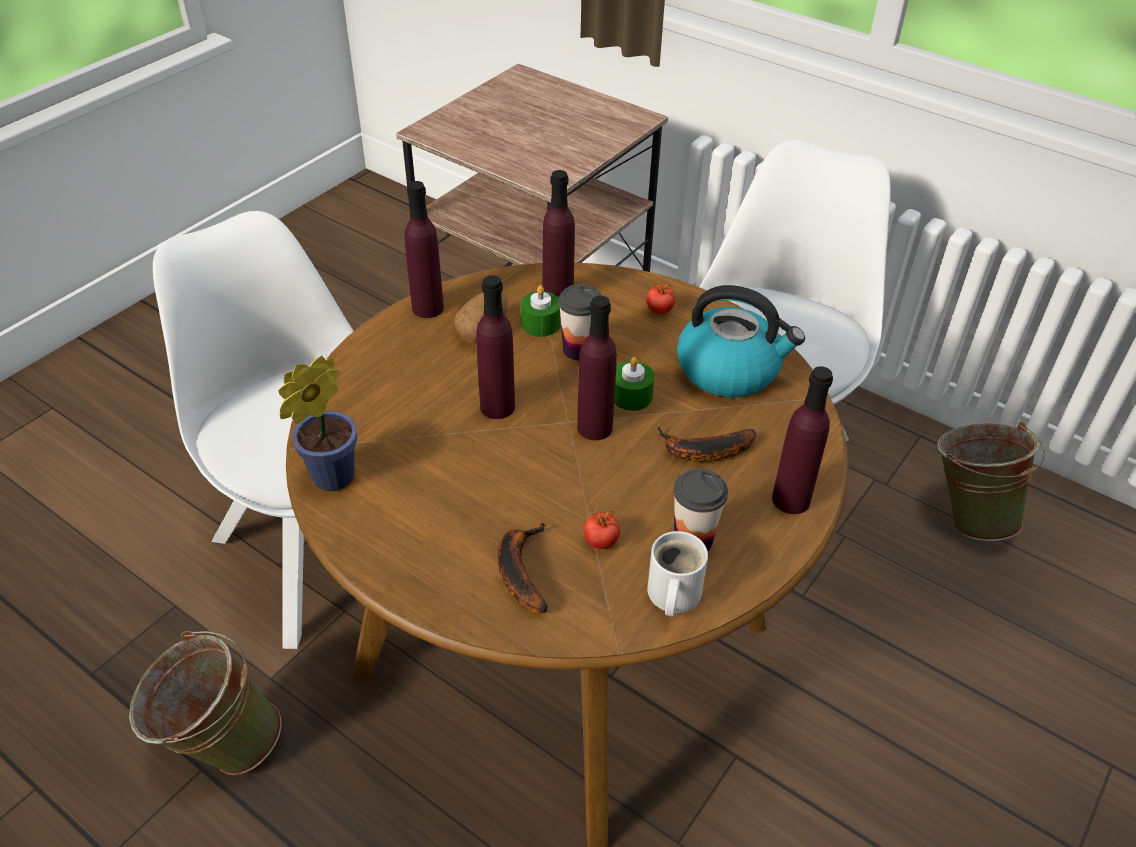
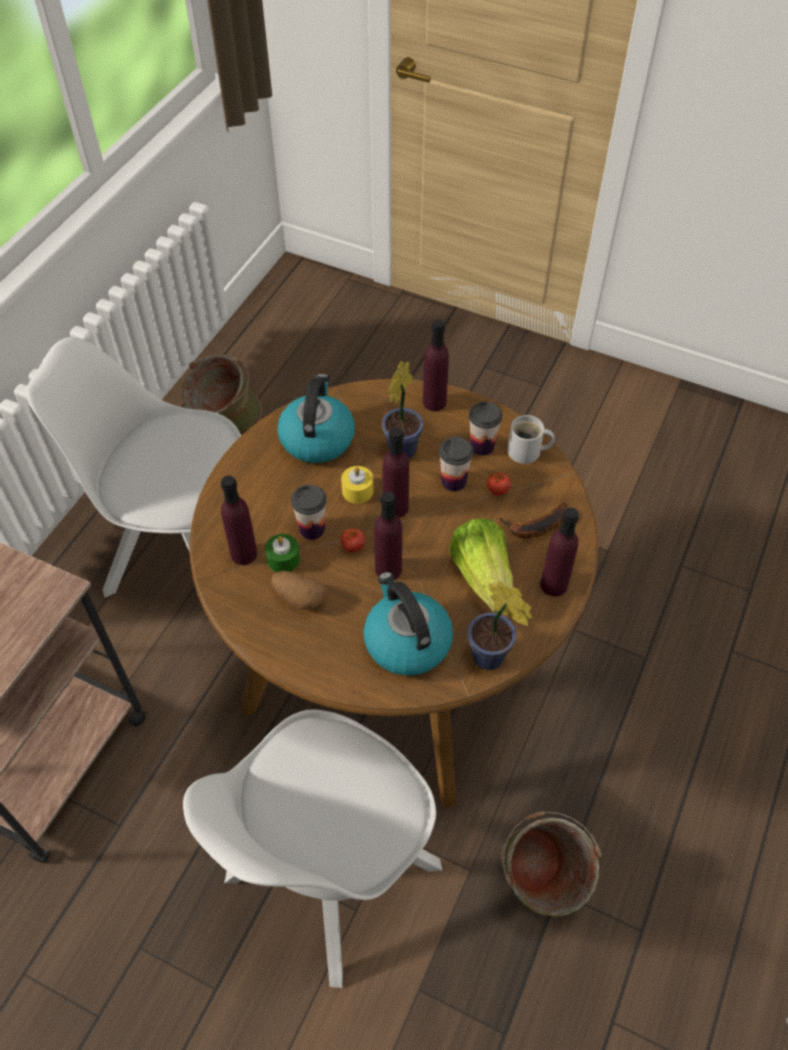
camera: 100 degrees left, 10 degrees up
purple bottle [404,181,444,318] -> purple bottle moved to [541,508,579,596]
green candle [614,357,655,411] -> yellow candle [341,466,373,504]
tomato [646,281,675,314] -> tomato moved to [341,528,365,552]
banana [658,425,756,462] -> potted plant [382,361,424,459]
none -> kettle [364,572,453,676]
none -> cup [439,437,473,491]
none -> lettuce [449,518,513,613]

